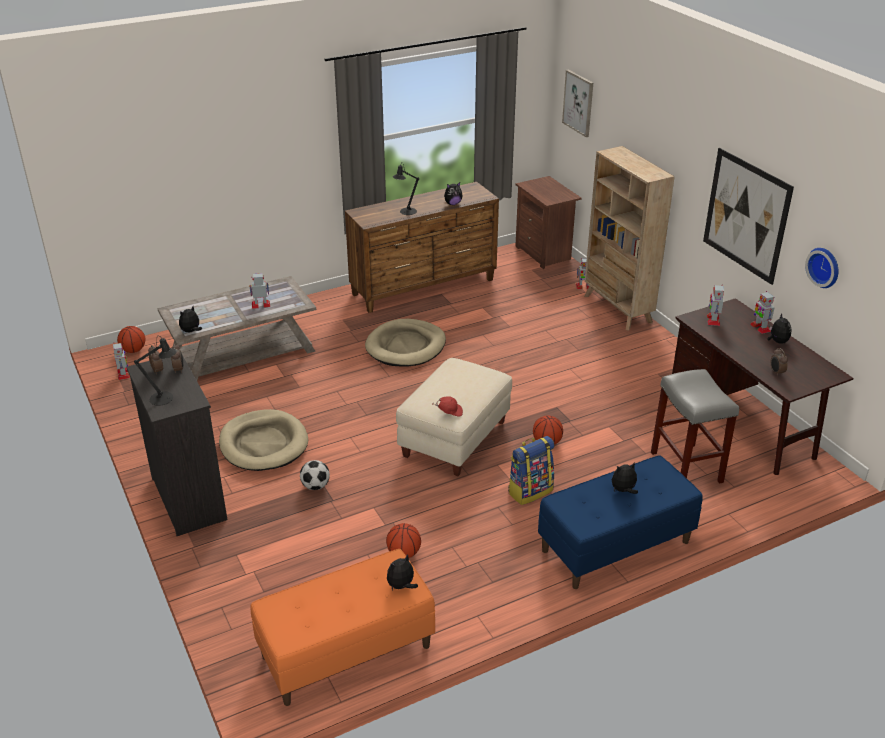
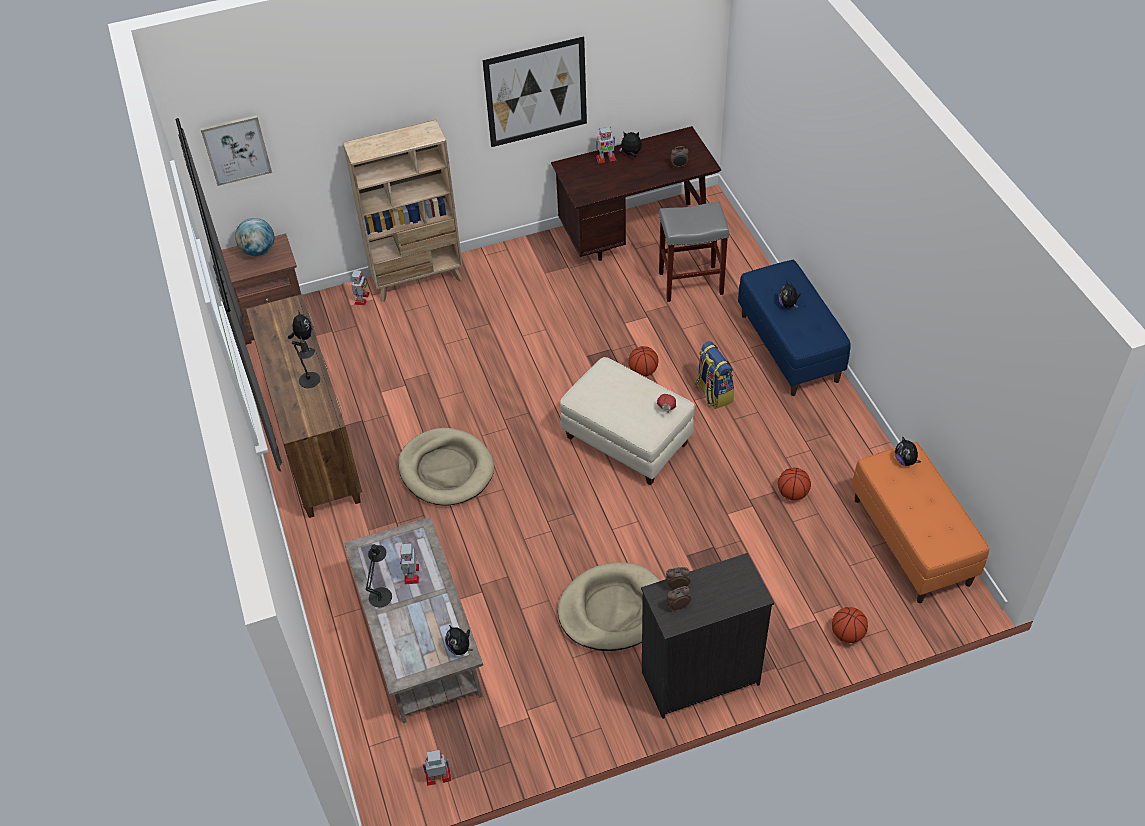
camera: 80 degrees left, 15 degrees up
basketball [117,326,146,353] -> basketball moved to [832,607,868,643]
black table lamp [134,338,177,406] -> black table lamp moved to [366,544,392,607]
football [300,460,330,490] -> none
toy robot [707,285,724,326] -> none
wall clock [805,248,838,288] -> none
none -> globe [235,218,274,256]

